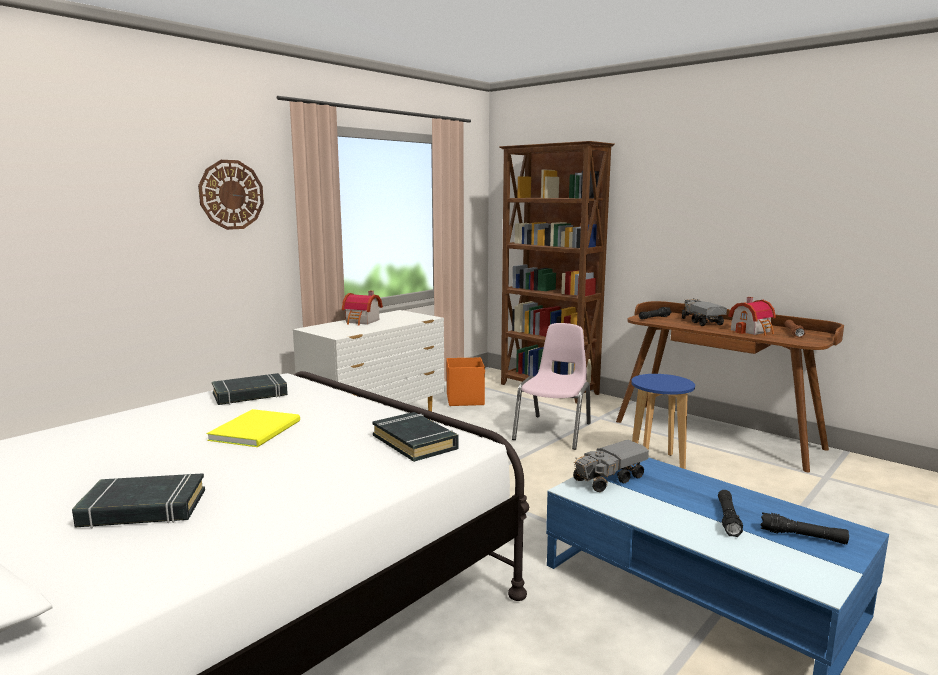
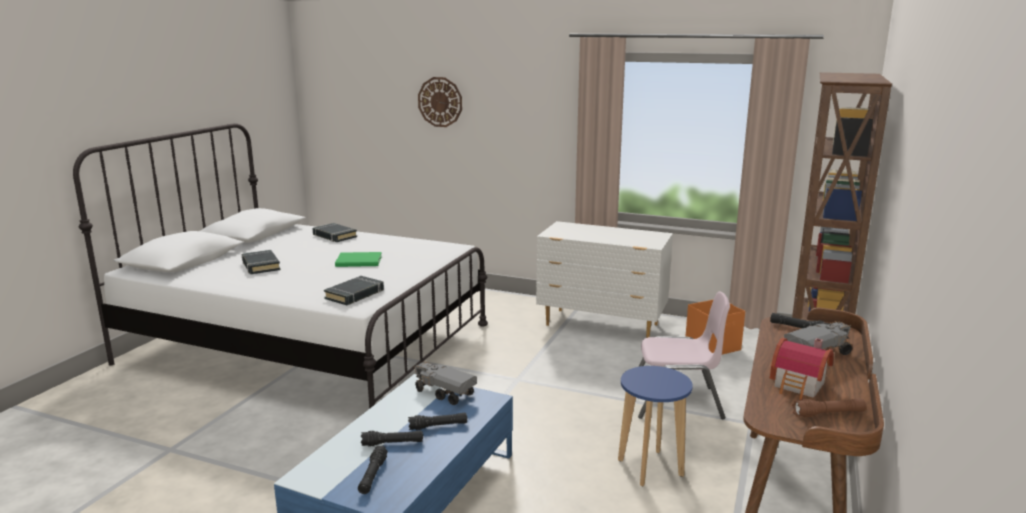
camera: 70 degrees right, 5 degrees up
wall clock [198,160,264,230] -> wall clock moved to [418,77,462,127]
yellow book [207,409,300,447] -> green book [335,252,382,267]
black book [212,373,288,405] -> black book moved to [312,223,357,242]
toy house [342,291,383,326] -> none
none -> black flashlight [408,412,467,430]

